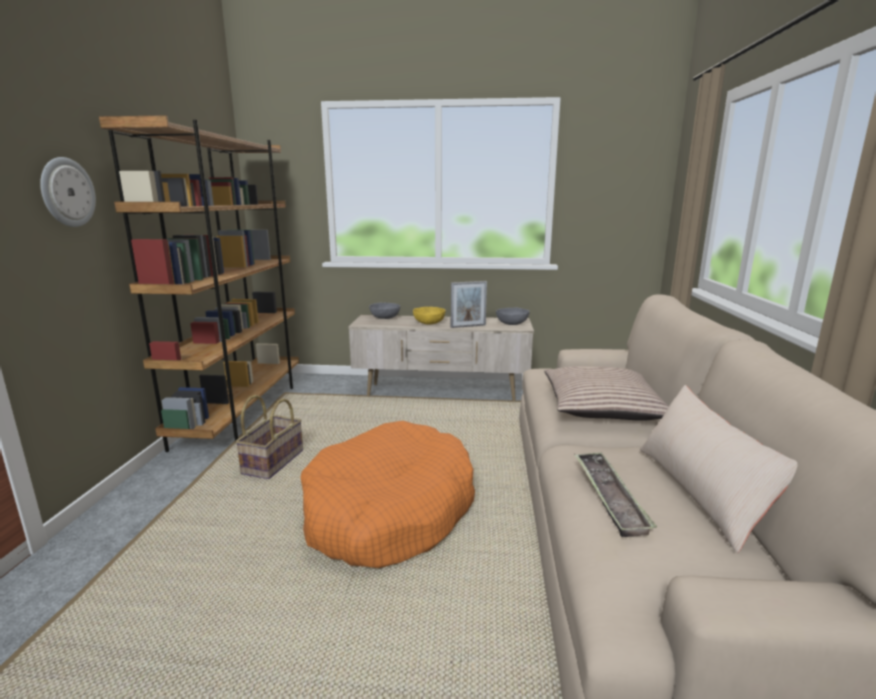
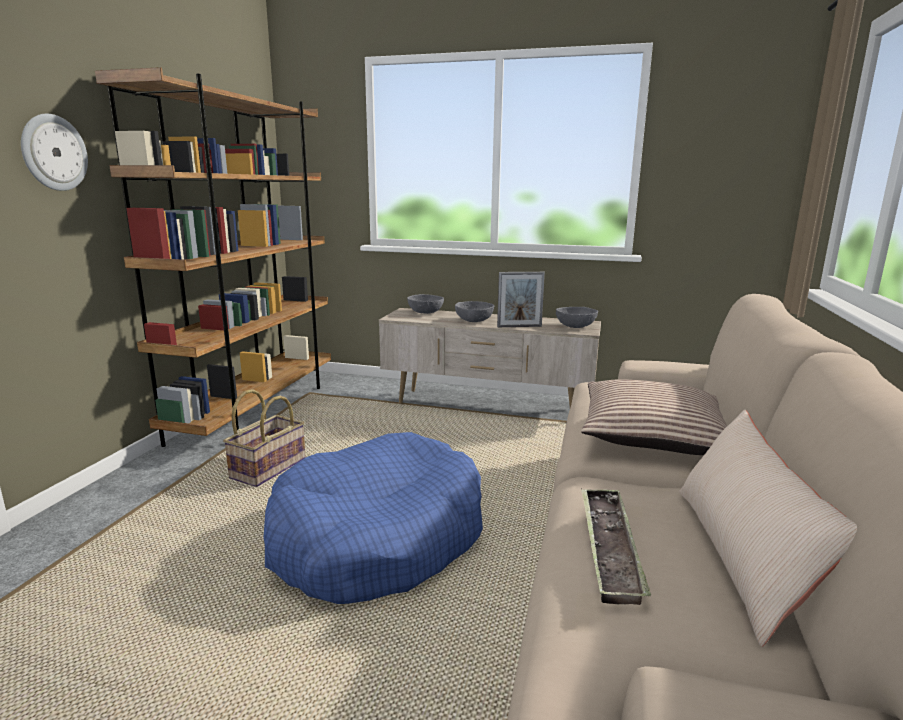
camera: 10 degrees right, 0 degrees up
orange dog bed [301,421,475,568] -> blue dog bed [263,432,483,604]
yellow bowl [413,307,446,325] -> grey bowl [455,301,494,322]

